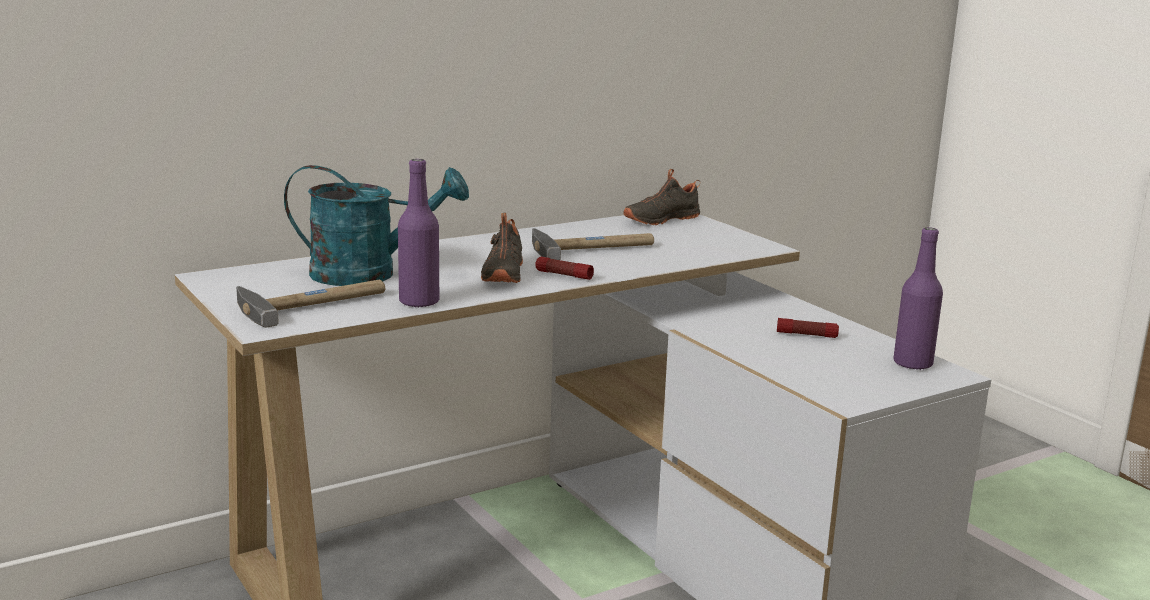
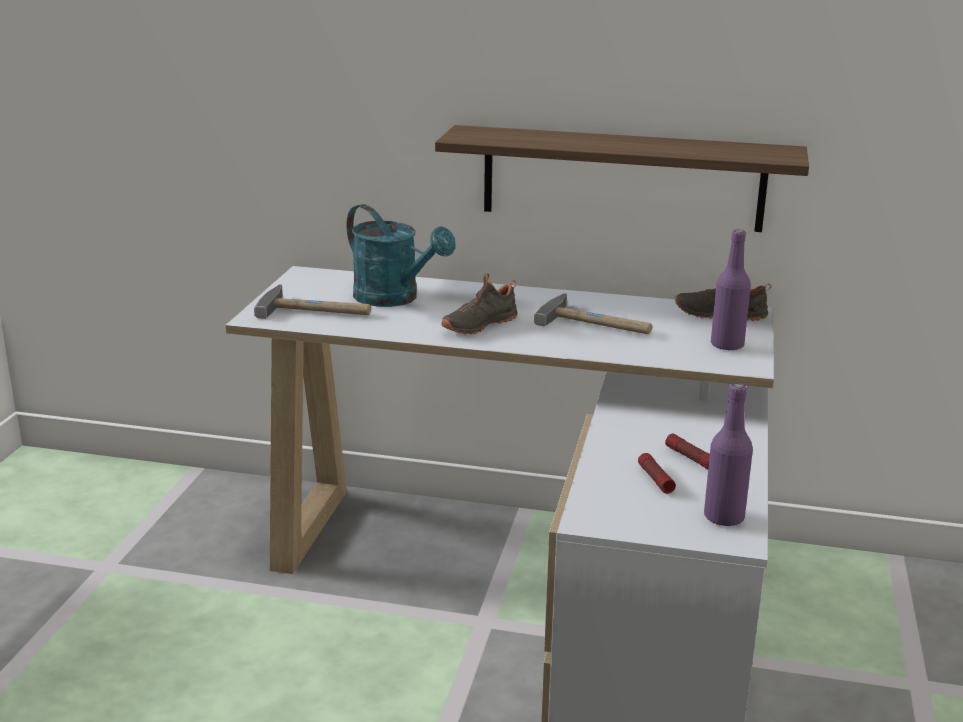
camera: 45 degrees right, 5 degrees up
purple bottle [398,159,439,308] -> purple bottle moved to [711,230,751,351]
flashlight [535,257,594,280] -> flashlight moved to [638,453,676,494]
none -> shelf [435,125,809,232]

